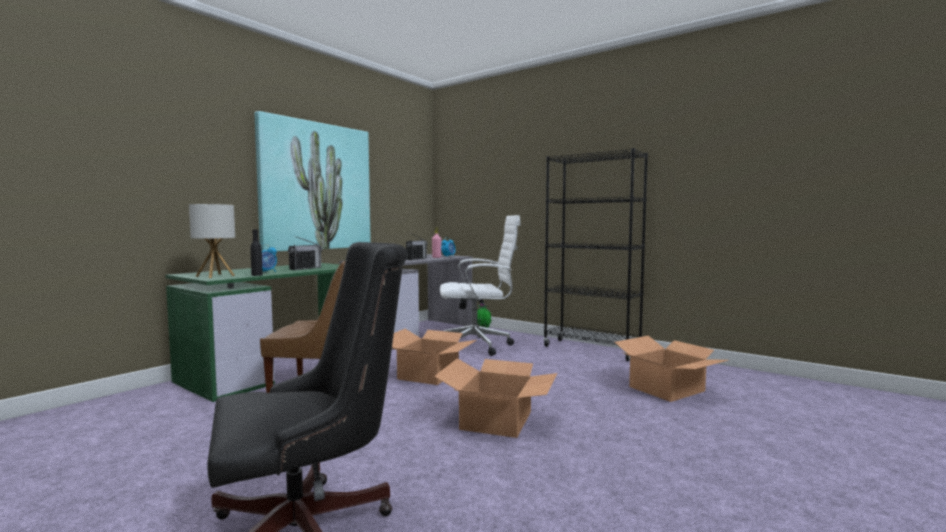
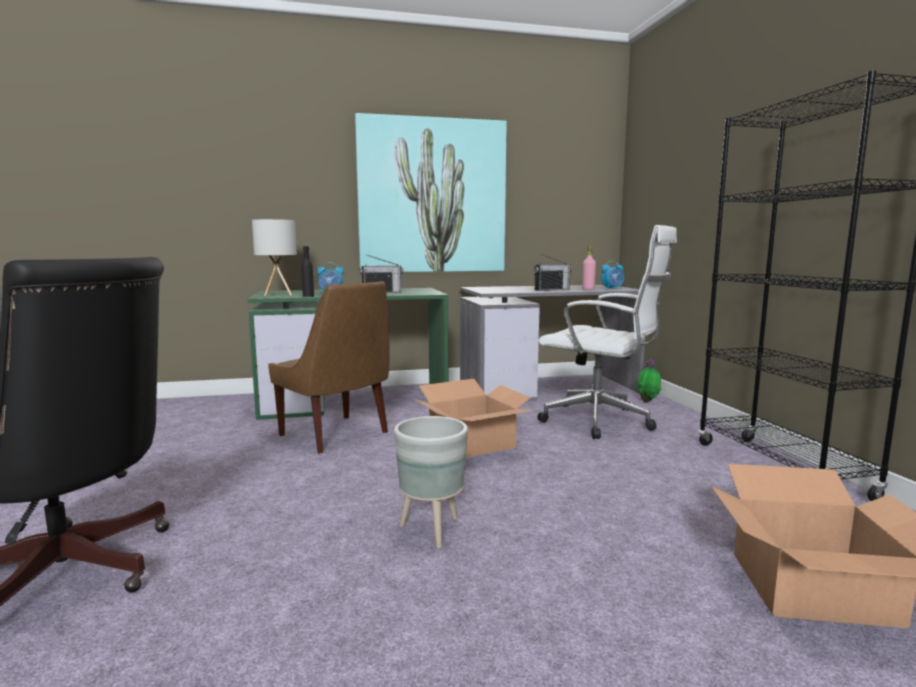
camera: 40 degrees right, 5 degrees up
cardboard box [434,358,557,438] -> grey planter [394,416,468,548]

